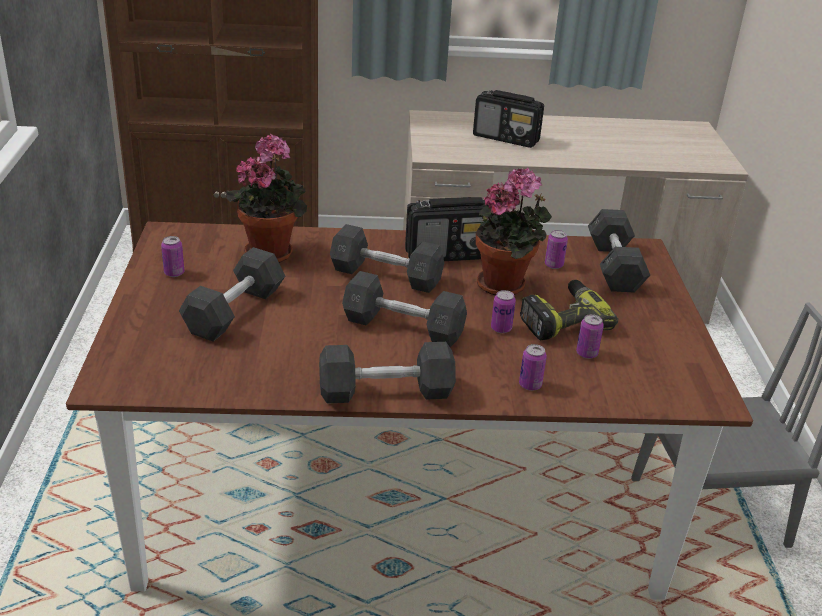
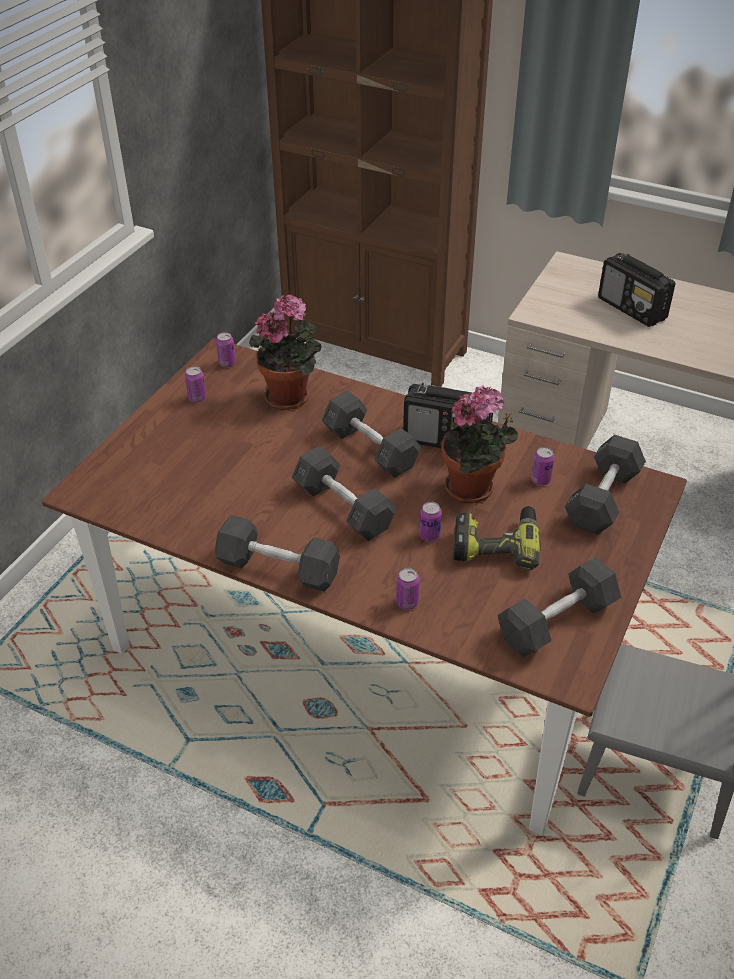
camera: 30 degrees right, 10 degrees up
grey dumbbell [179,247,285,341] -> grey dumbbell moved to [498,557,621,657]
can [576,314,604,359] -> can moved to [216,332,236,367]

